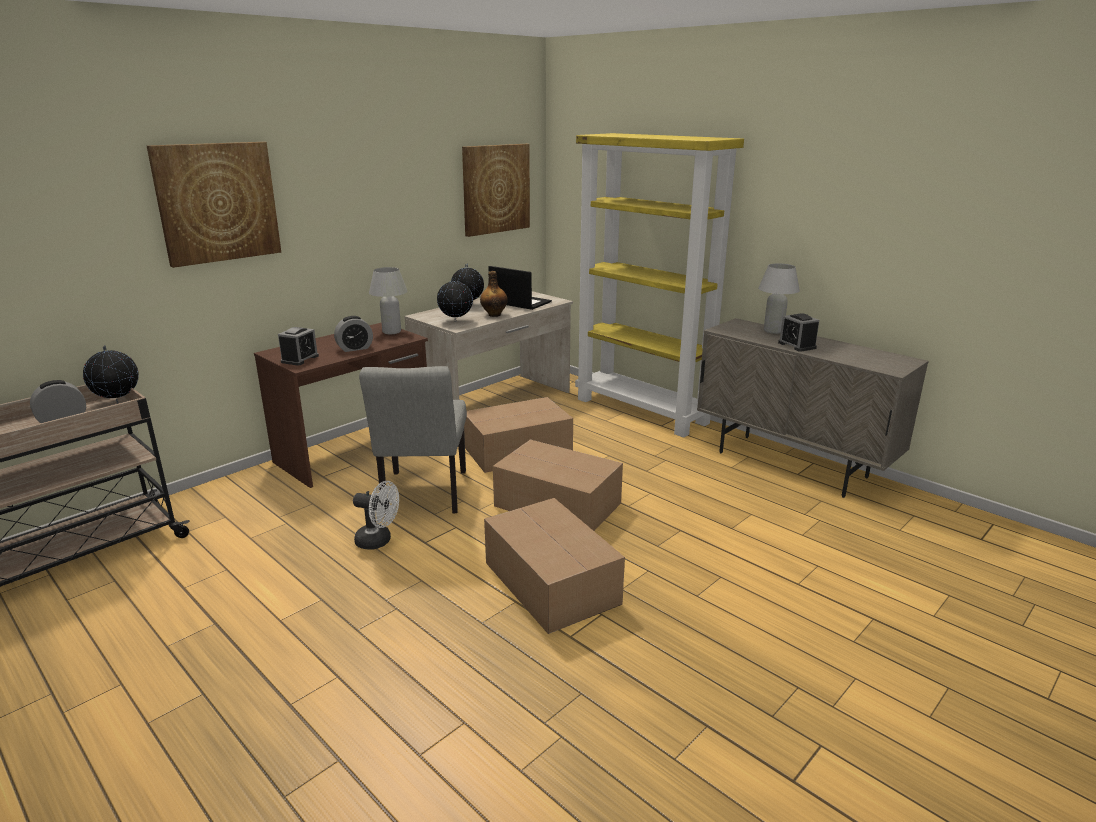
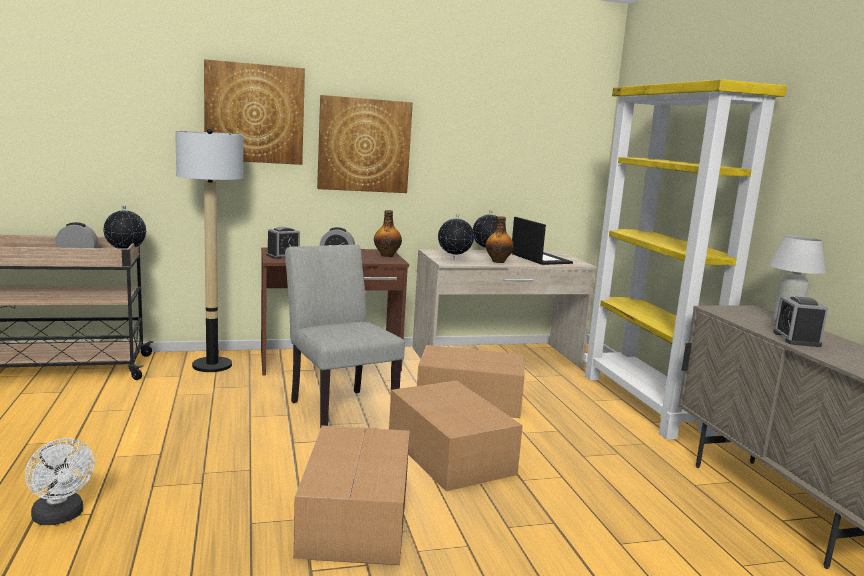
camera: 30 degrees right, 10 degrees down
white fan [353,481,399,549] -> white fan moved to [25,438,95,525]
grey chair [359,366,467,514] -> grey chair turned 120 degrees clockwise [285,244,405,429]
white table lamp [369,267,408,334] -> bottle [374,210,402,257]
picture [462,144,530,237] -> picture moved to [317,95,413,193]
none -> floor lamp [175,129,243,372]

